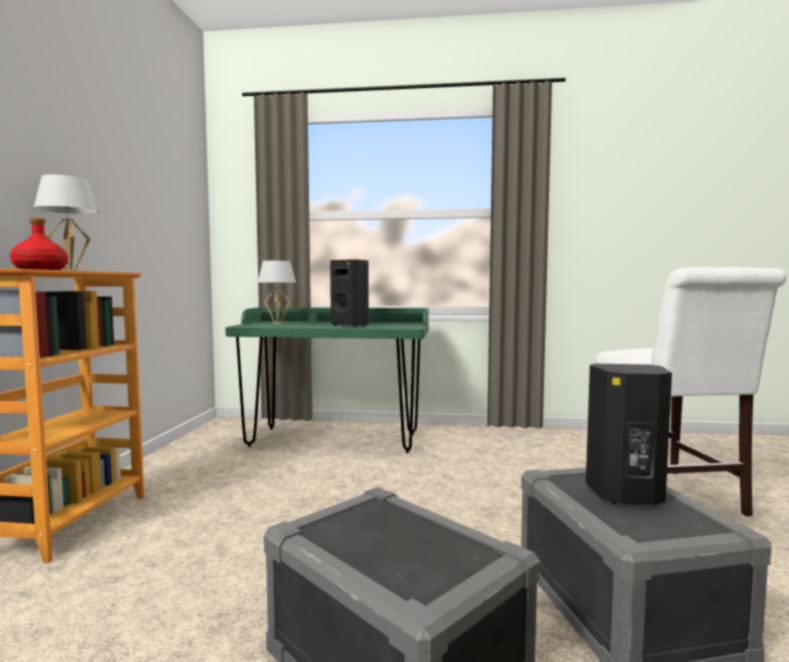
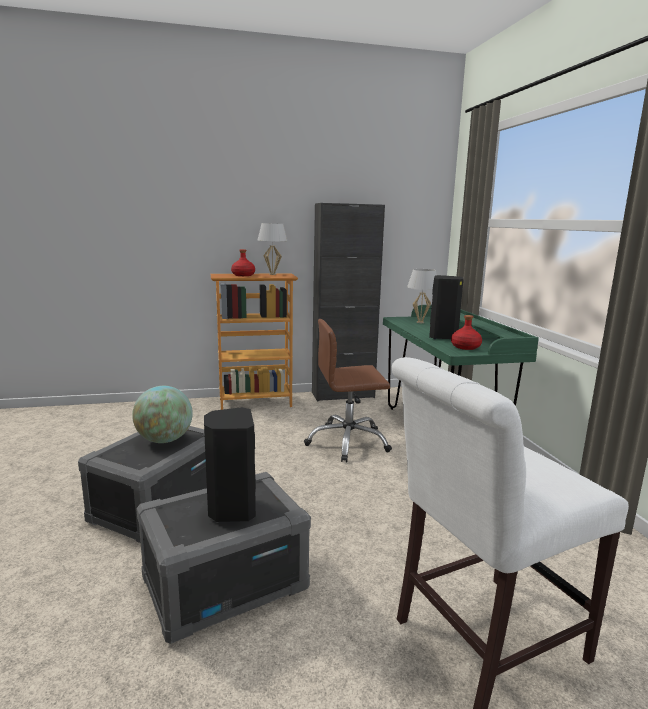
camera: 70 degrees right, 10 degrees up
none -> globe [132,386,193,443]
none -> brown office chair [304,319,392,462]
none -> black cabinet [312,203,385,402]
none -> red bottle [451,315,482,350]

